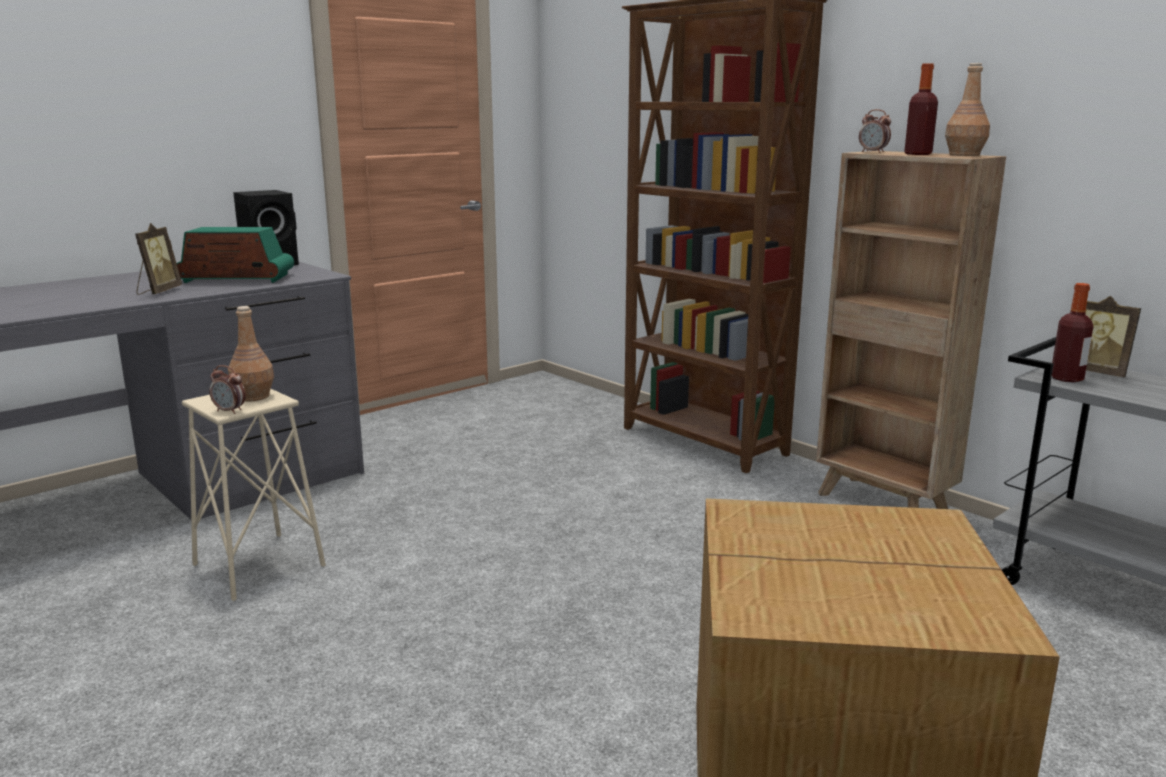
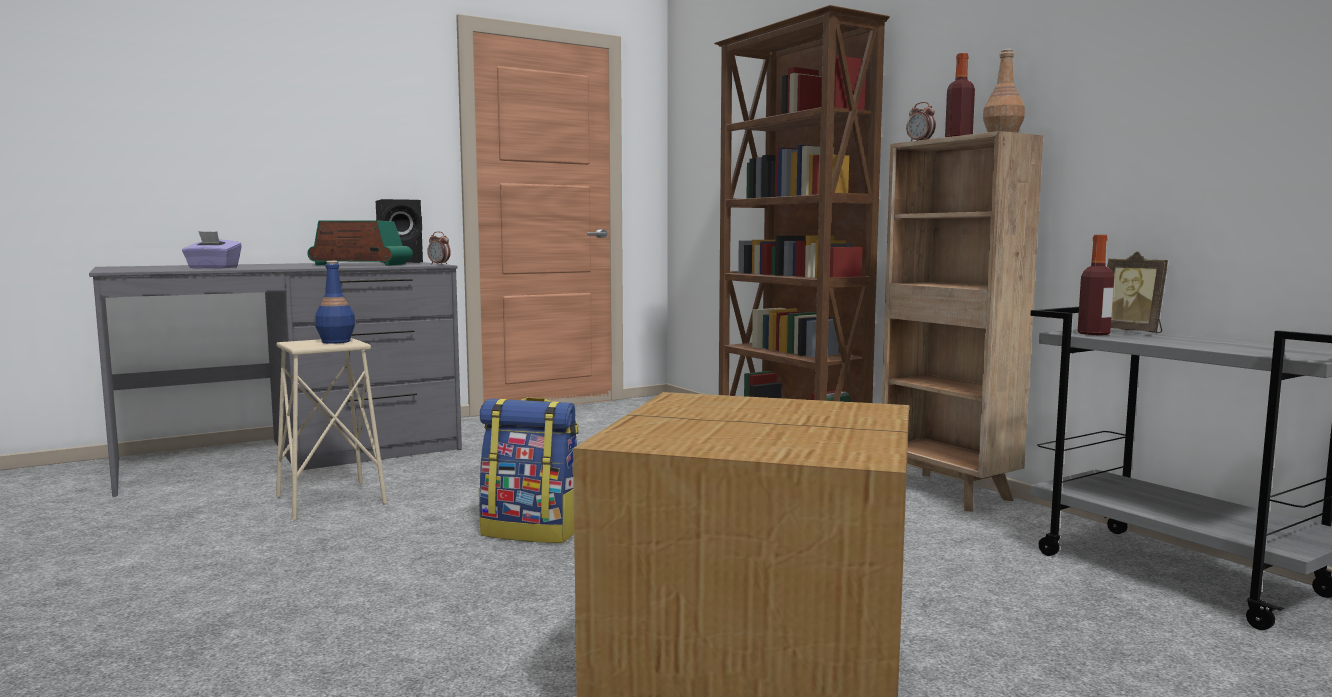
camera: 10 degrees right, 10 degrees down
picture frame [135,223,182,295] -> none
alarm clock [209,365,246,414] -> alarm clock moved to [427,231,451,265]
brown bottle [228,306,274,402] -> blue bottle [315,261,355,344]
none -> purple tissue box [182,231,242,269]
none -> backpack [479,397,578,543]

